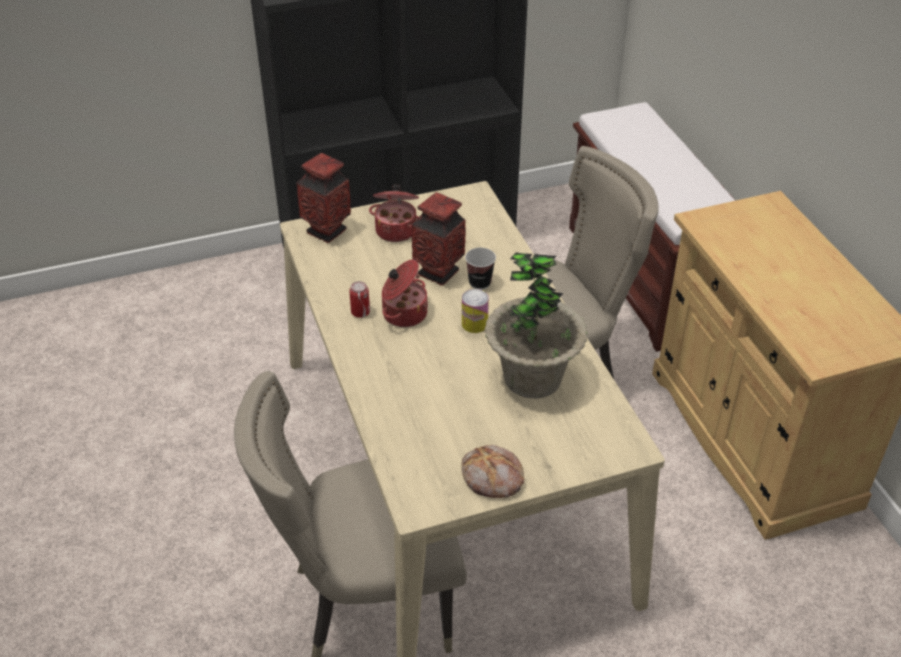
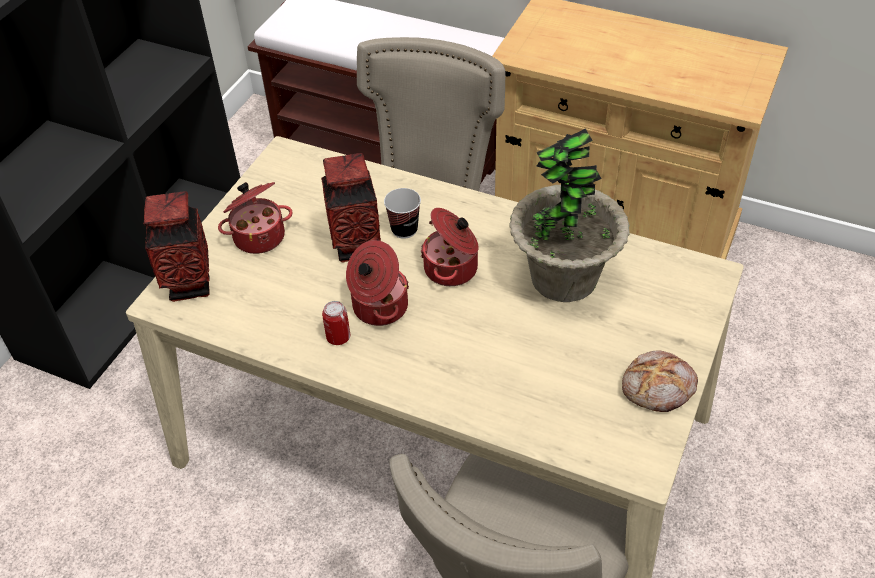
camera: 45 degrees left, 5 degrees up
can [462,289,489,333] -> cooking pot [421,208,479,286]

